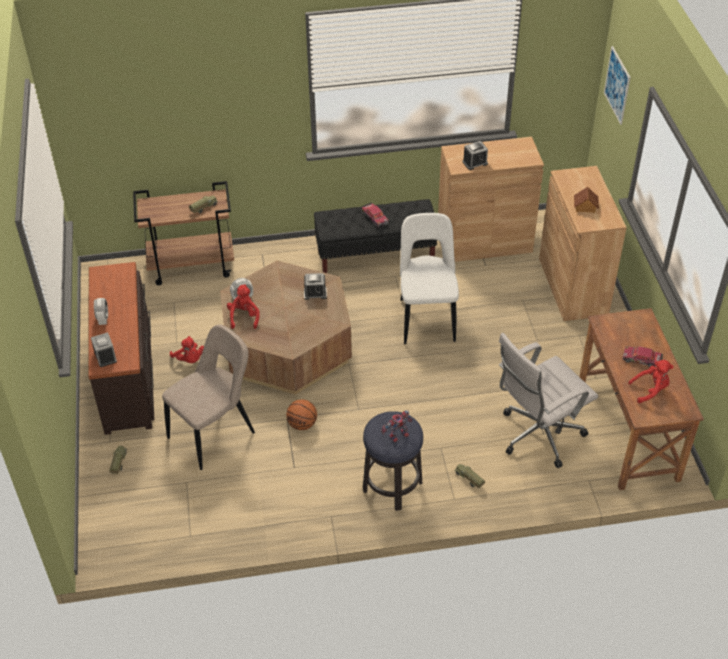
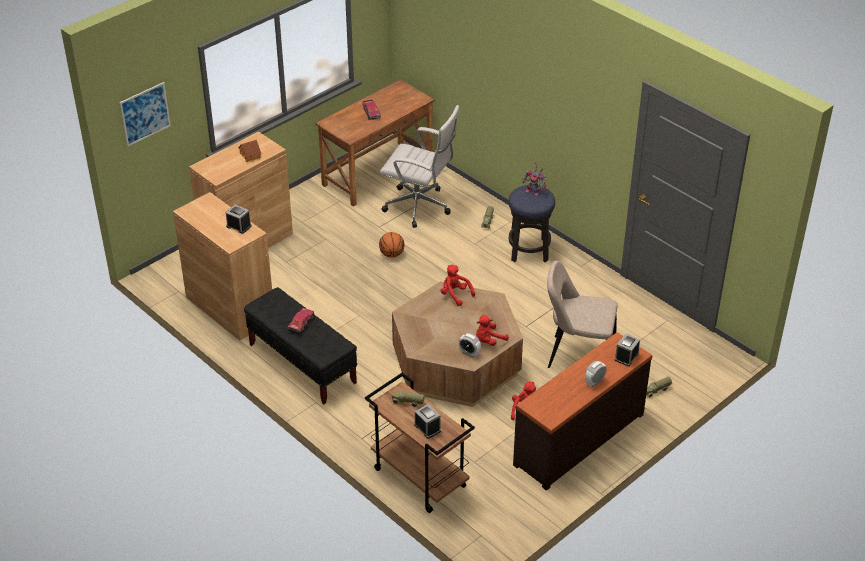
camera: 125 degrees left, 5 degrees down
basketball [286,399,317,430] -> basketball moved to [379,232,404,258]
alarm clock [304,273,327,300] -> alarm clock moved to [414,404,441,439]
white chair [400,213,459,344] -> none
red plush toy [628,360,674,403] -> red plush toy moved to [441,265,475,306]

